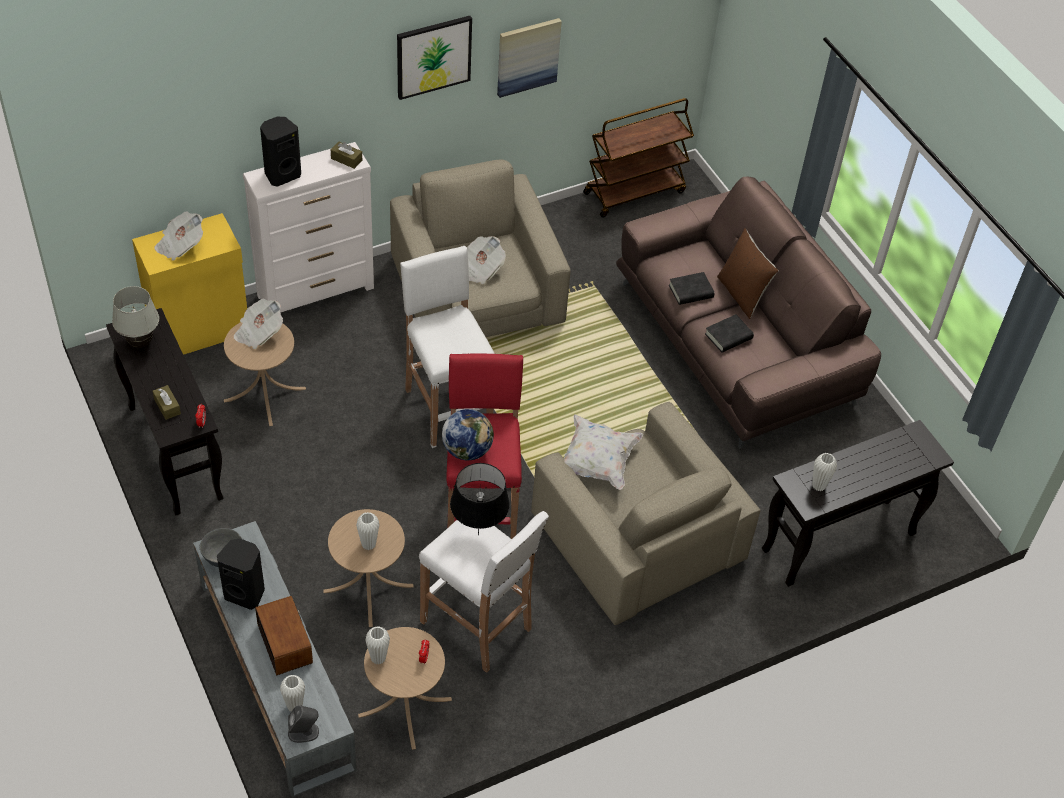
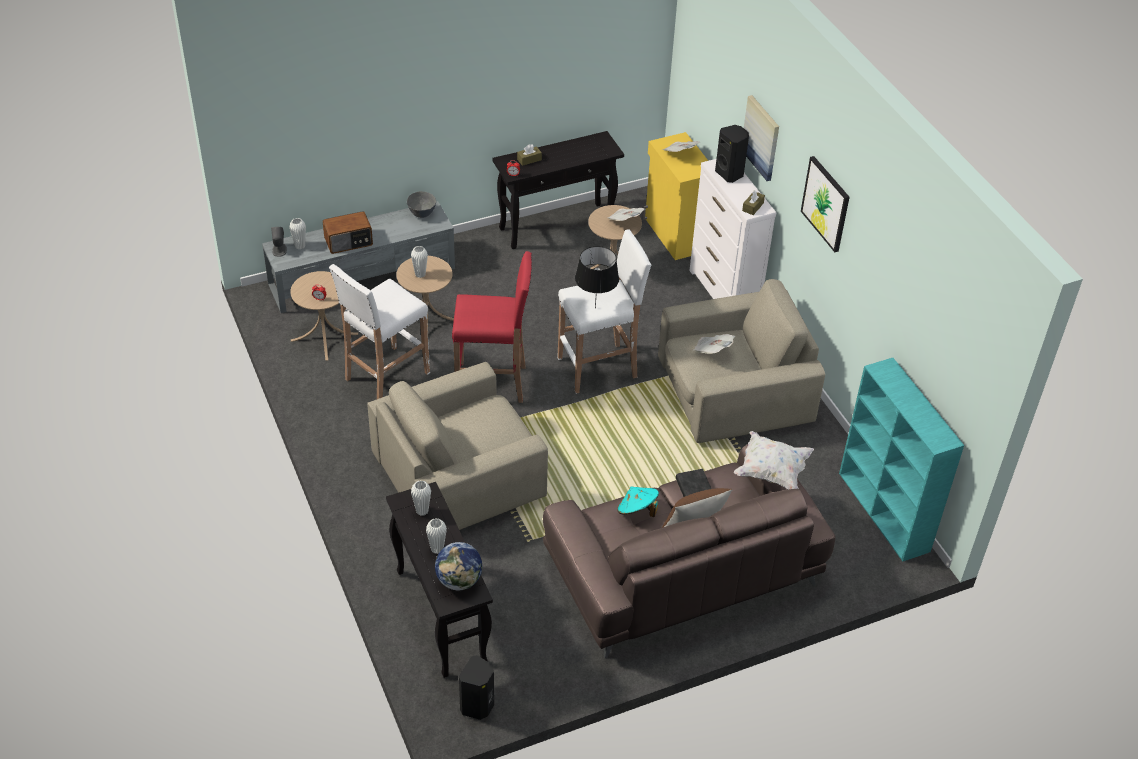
camera: 95 degrees right, 5 degrees down
white table lamp [112,286,159,348] -> none
black speaker [217,539,265,610] -> black speaker moved to [459,655,494,720]
white vase [365,626,390,665] -> white vase moved to [426,518,447,554]
globe [442,409,494,460] -> globe moved to [435,542,482,590]
black table lamp [450,463,510,535] -> black table lamp moved to [575,246,619,308]
picture [497,18,562,98] -> picture moved to [744,95,779,181]
white pillow [564,414,644,490] -> white pillow moved to [734,431,814,489]
brown cart [583,98,694,218] -> turquoise bookcase [839,358,964,561]
black book [705,314,754,353] -> turquoise hat [617,486,659,517]

